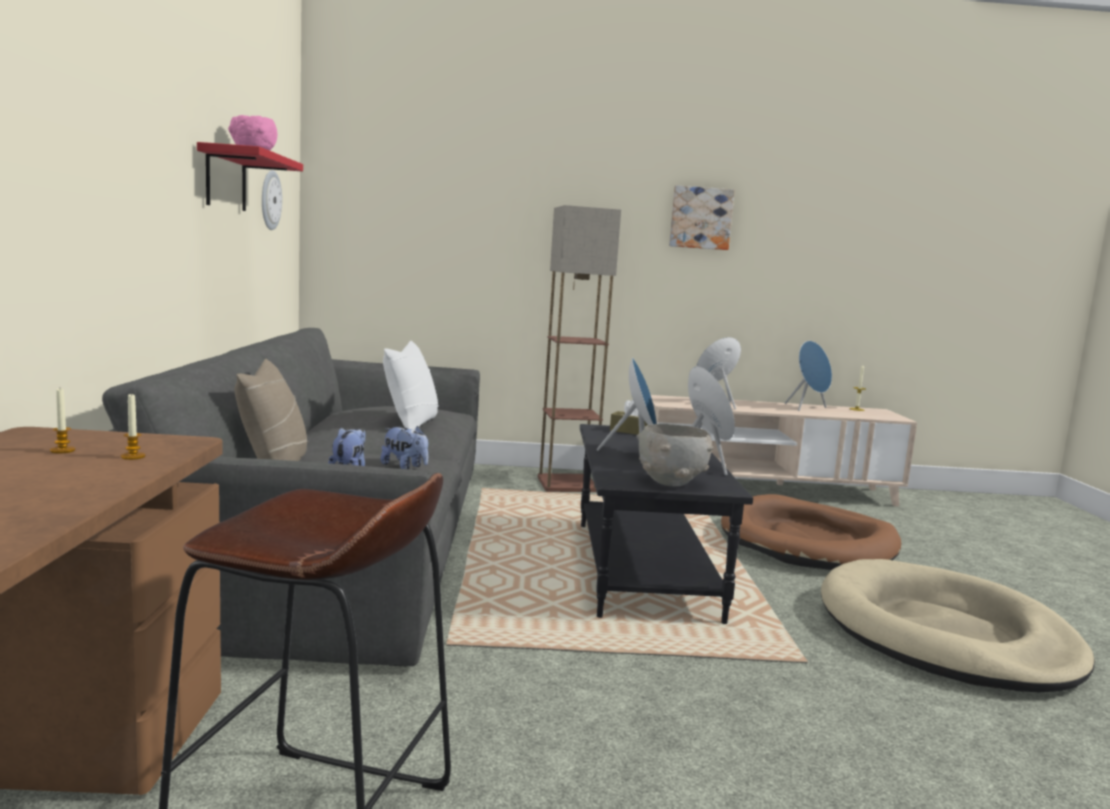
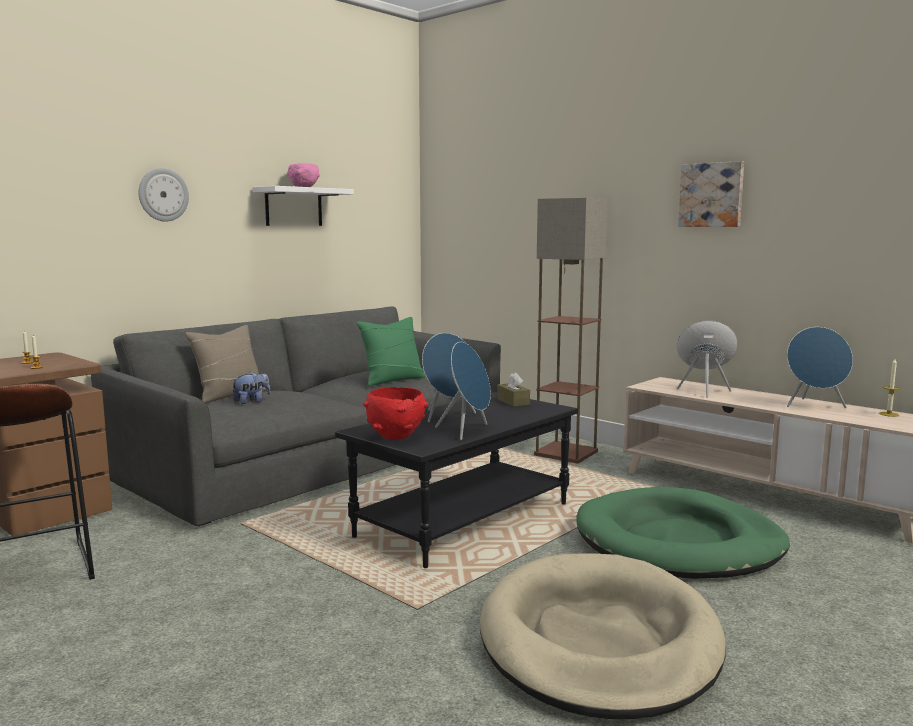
camera: 45 degrees right, 0 degrees up
red shelf [197,142,303,211] -> white shelf [252,186,354,226]
wall clock [262,170,282,230] -> wall clock moved to [138,168,189,222]
plush toy [381,426,428,469] -> none
white pillow [383,341,439,430] -> green pillow [357,317,426,386]
grey bowl [636,424,714,487] -> red bowl [363,387,428,440]
brown dog bed [721,494,901,570] -> green dog bed [577,487,790,579]

